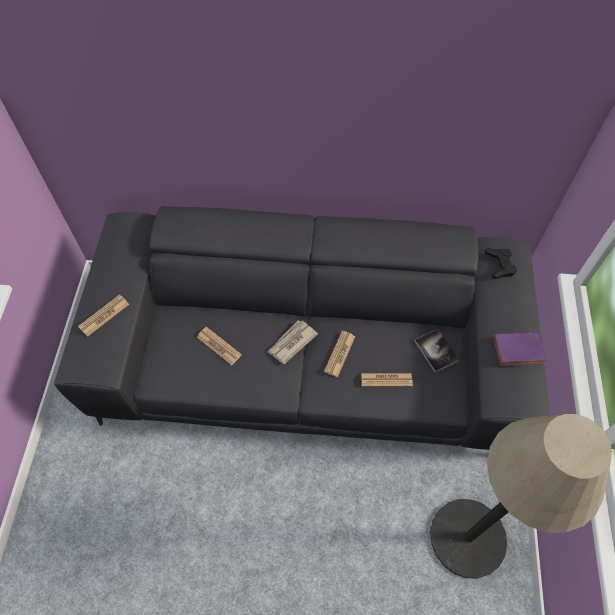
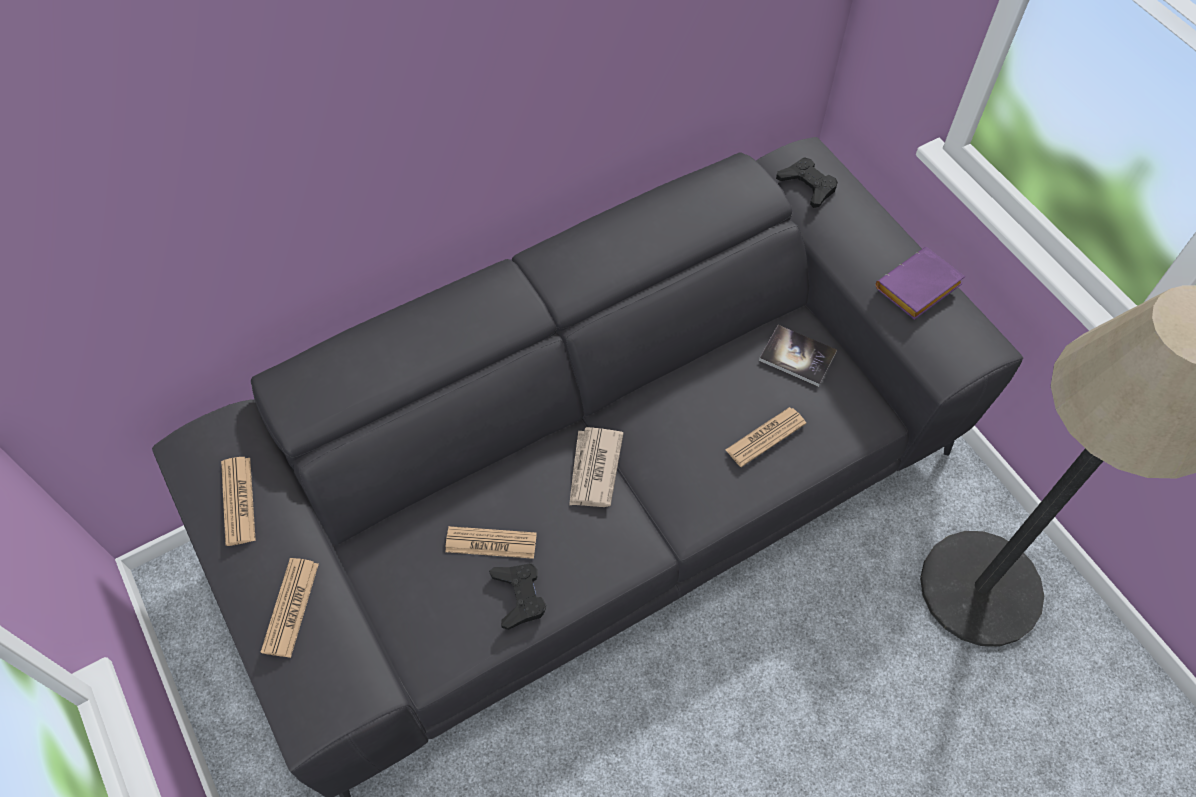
camera: 35 degrees left, 0 degrees up
newspaper [324,331,355,377] -> newspaper moved to [221,457,256,546]
none -> black game controller [489,564,546,630]

